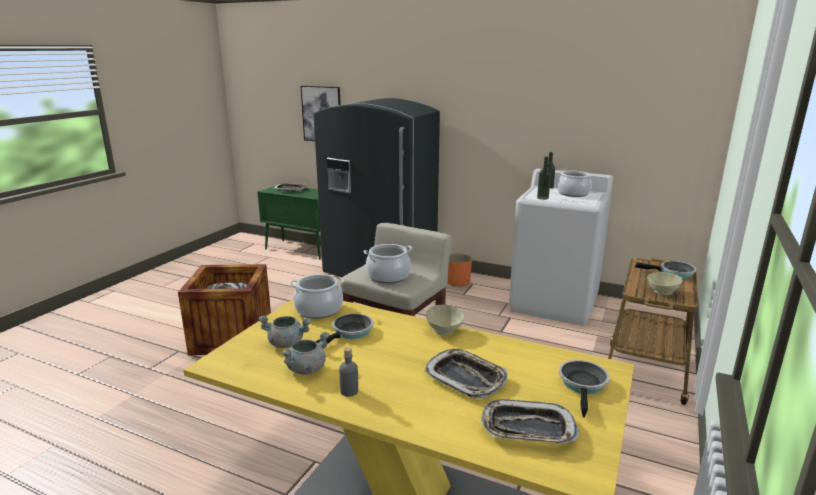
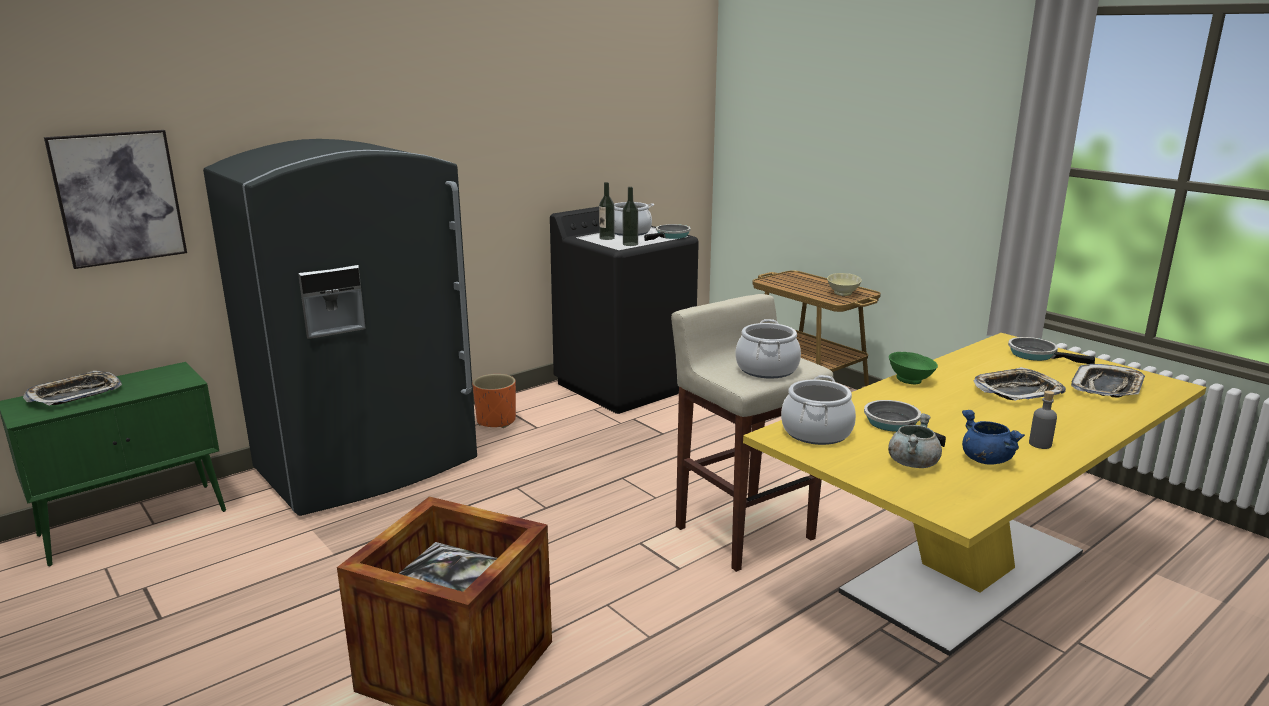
camera: 65 degrees left, 0 degrees up
grey cooking pot [281,332,330,375] -> blue cooking pot [962,410,1025,465]
beige bowl [425,305,464,335] -> green bowl [889,352,938,384]
white washing machine [509,169,614,326] -> black washing machine [550,207,699,414]
frying pan [635,261,696,278] -> frying pan moved to [644,224,691,241]

